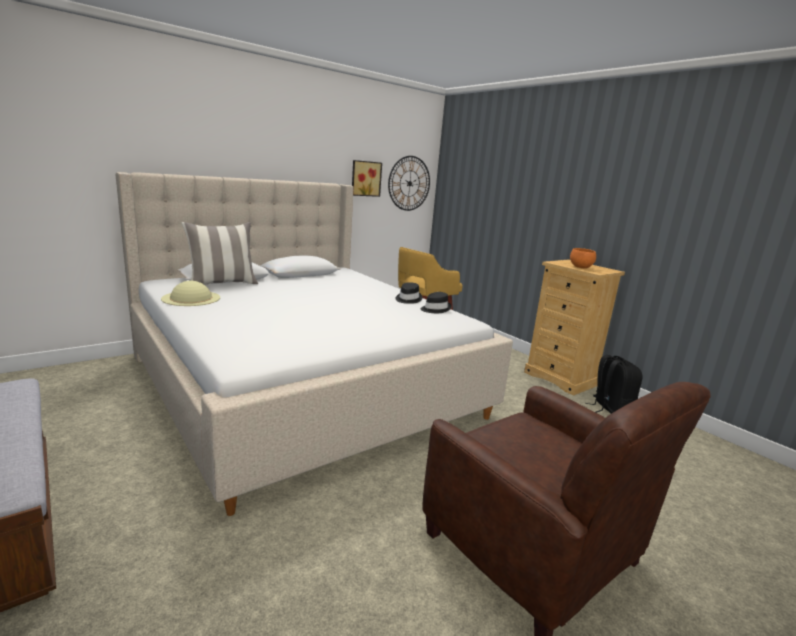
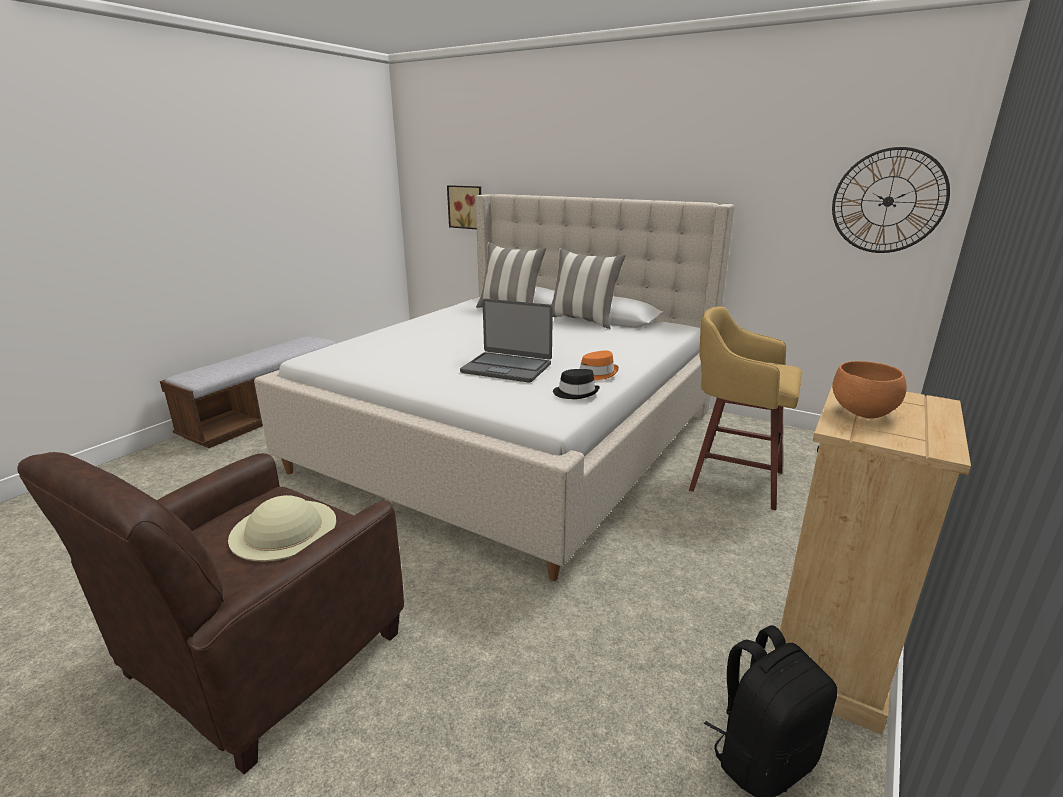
camera: 70 degrees right, 5 degrees up
beige hat [161,281,220,306] -> beige hat moved to [228,495,336,562]
picture [352,160,382,197] -> picture moved to [447,185,481,229]
black hat [395,282,423,304] -> orange hat [580,350,619,381]
none -> laptop [460,299,553,383]
none -> pillow [551,248,626,329]

